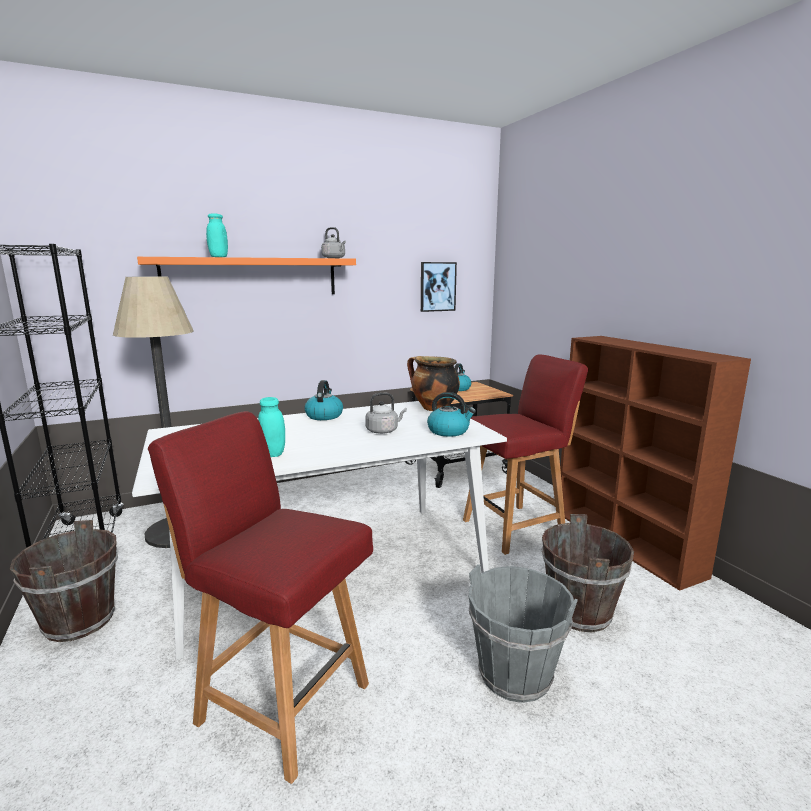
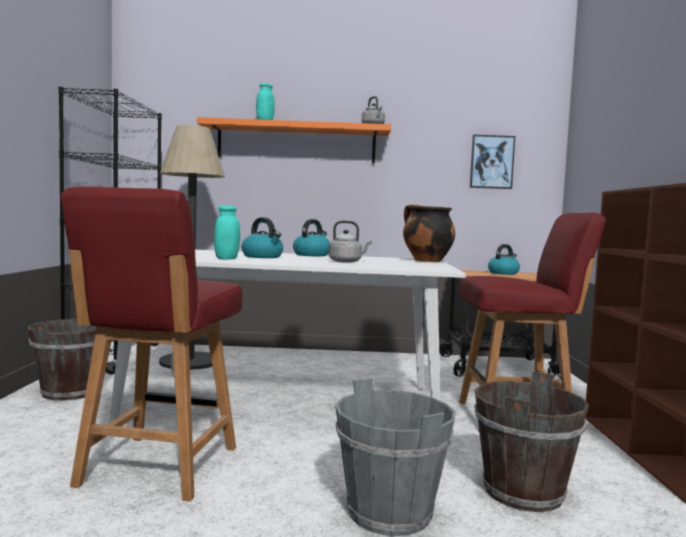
camera: 25 degrees right, 10 degrees down
red chair [148,411,373,784] -> red chair turned 135 degrees counterclockwise [61,186,242,501]
kettle [427,392,476,437] -> kettle moved to [242,217,283,258]

